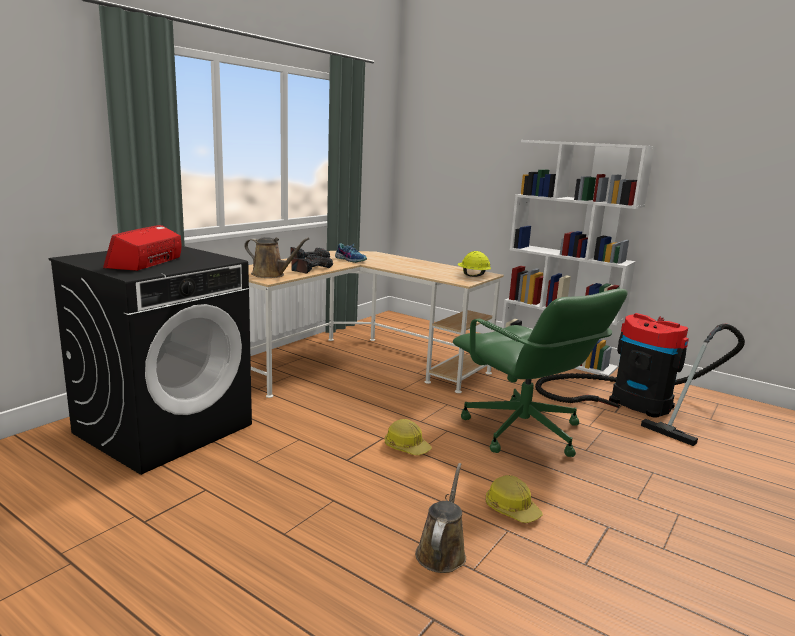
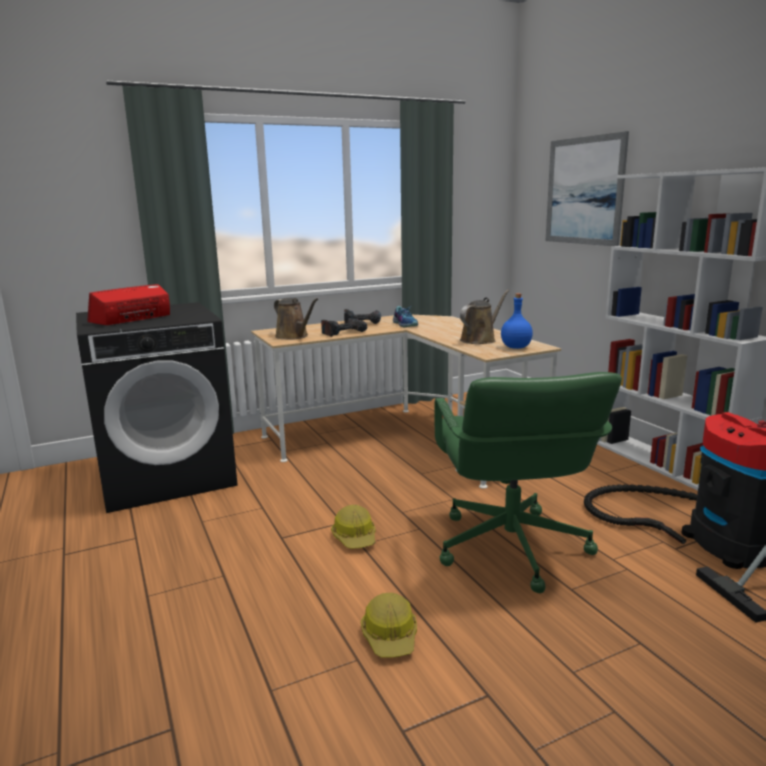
camera: 30 degrees right, 0 degrees up
brown watering can [415,463,466,573] -> brown watering can moved to [460,290,510,344]
yellow hard hat [458,251,491,277] -> blue bottle [501,293,533,349]
none -> picture [545,131,629,246]

